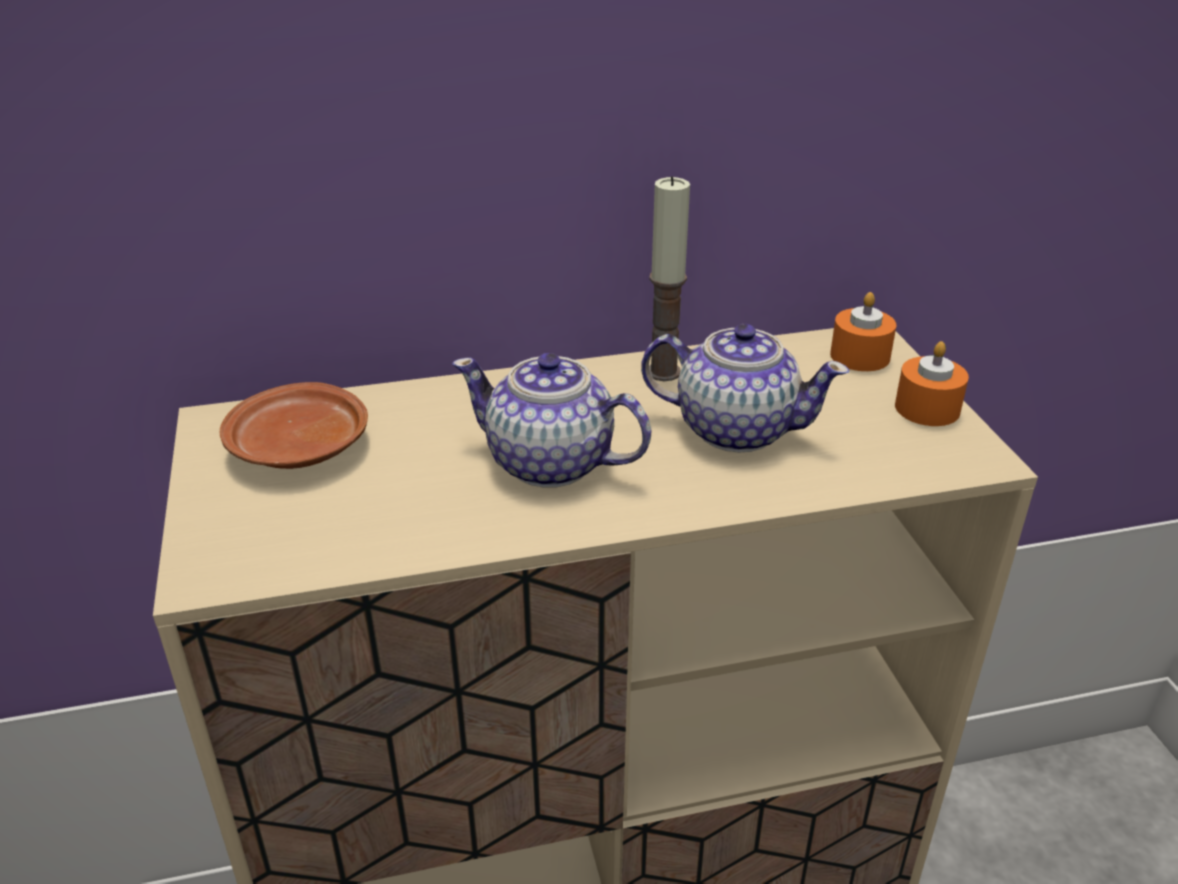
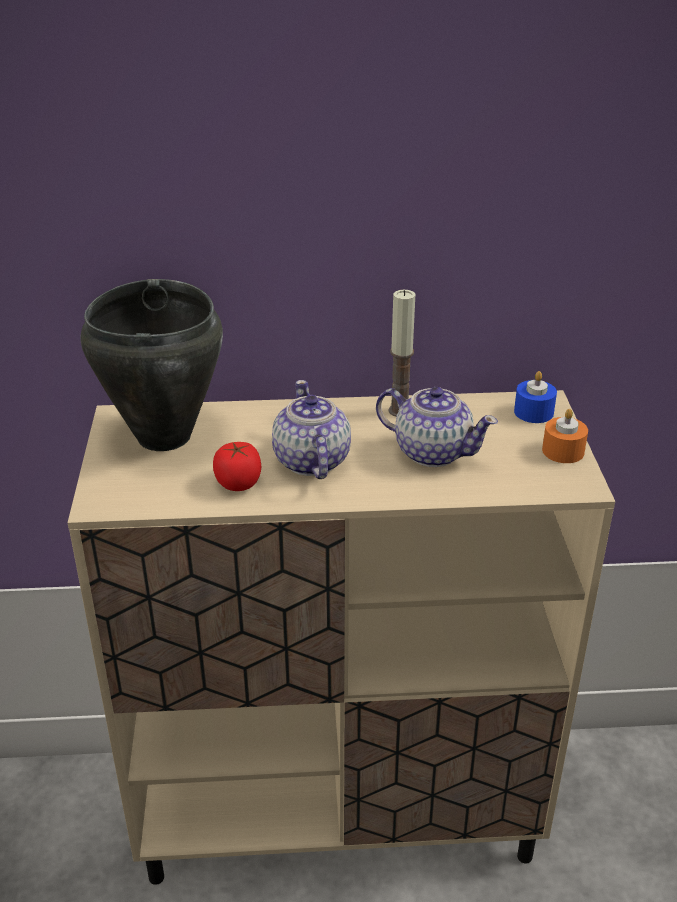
camera: 10 degrees right, 0 degrees up
brown plate [220,382,368,469] -> black cooking pot [80,279,223,451]
teapot [452,353,651,488] -> teapot turned 45 degrees clockwise [272,380,351,479]
orange candle [830,292,896,371] -> blue candle [514,371,557,423]
none -> tomato [213,442,261,491]

